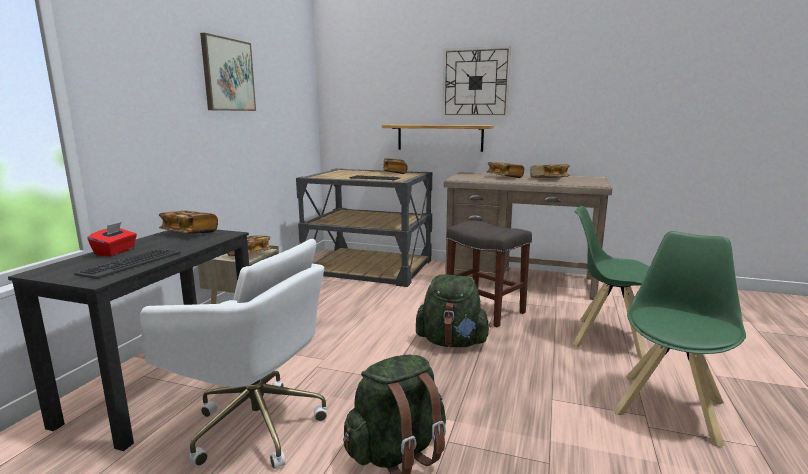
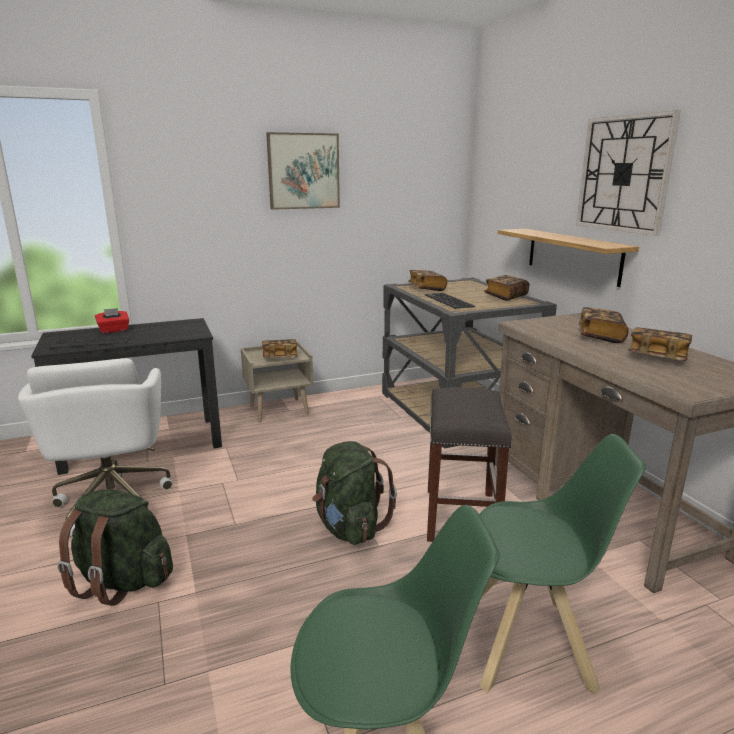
camera: 50 degrees right, 5 degrees up
book [159,211,218,234] -> book moved to [408,270,447,291]
green chair [573,206,649,359] -> green chair turned 105 degrees clockwise [479,434,646,694]

